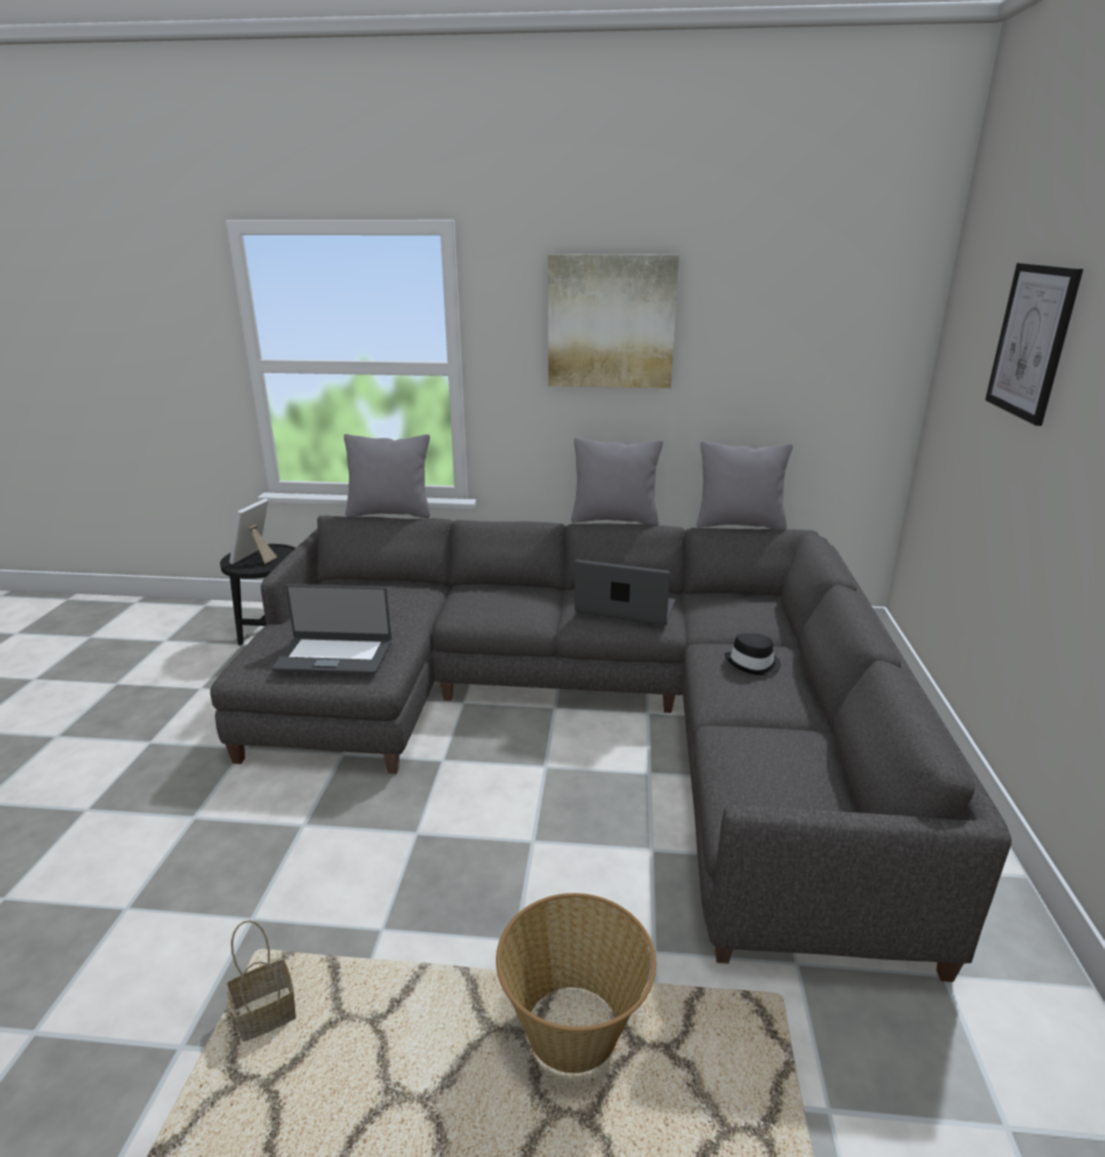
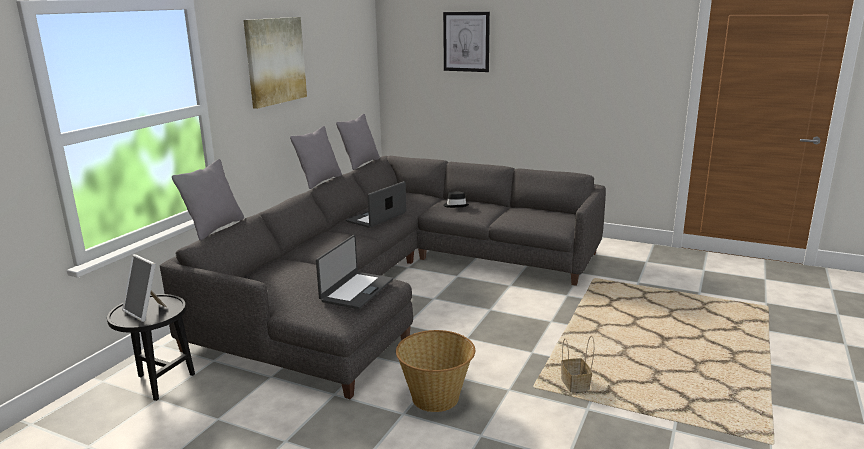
camera: 70 degrees left, 5 degrees down
basket [496,893,656,1073] -> basket moved to [396,330,475,412]

